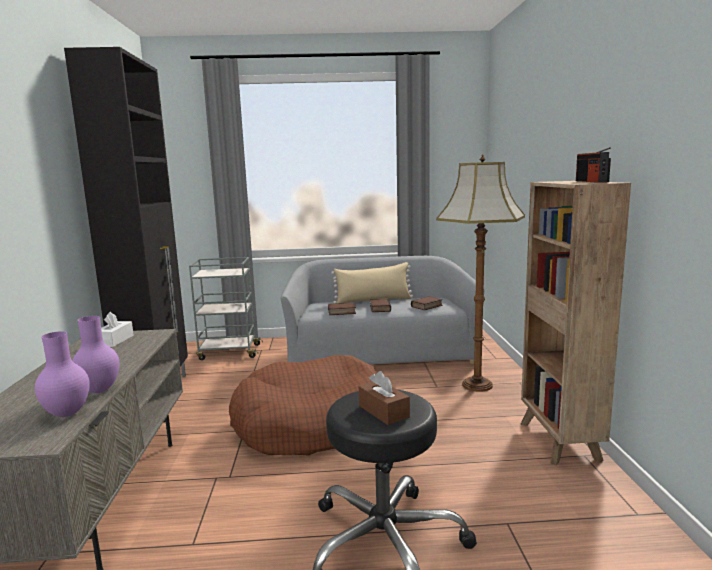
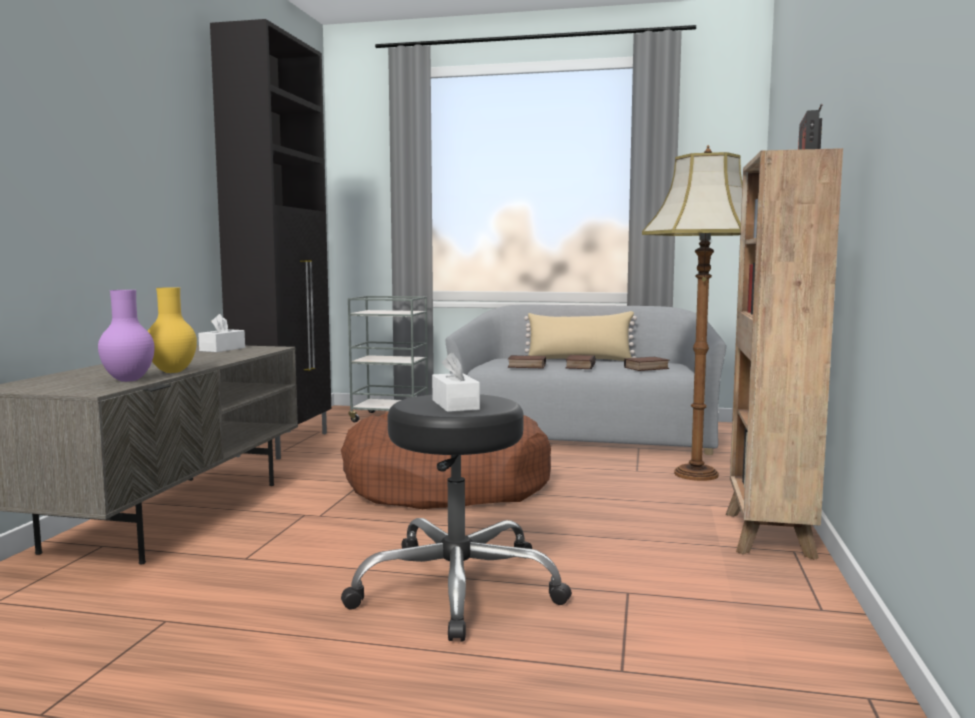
camera: 15 degrees right, 5 degrees down
purple vase [72,316,119,393] -> yellow vase [148,287,197,373]
brown tissue box [359,371,410,425] -> white tissue box [432,352,480,412]

